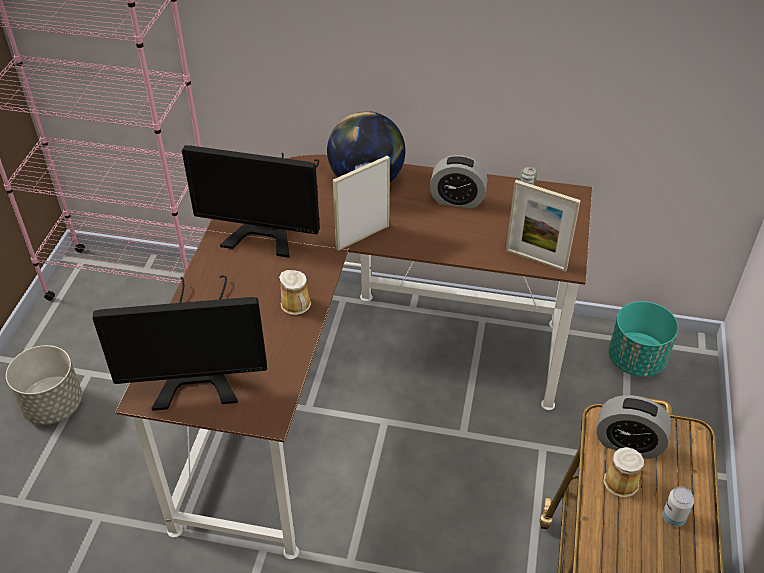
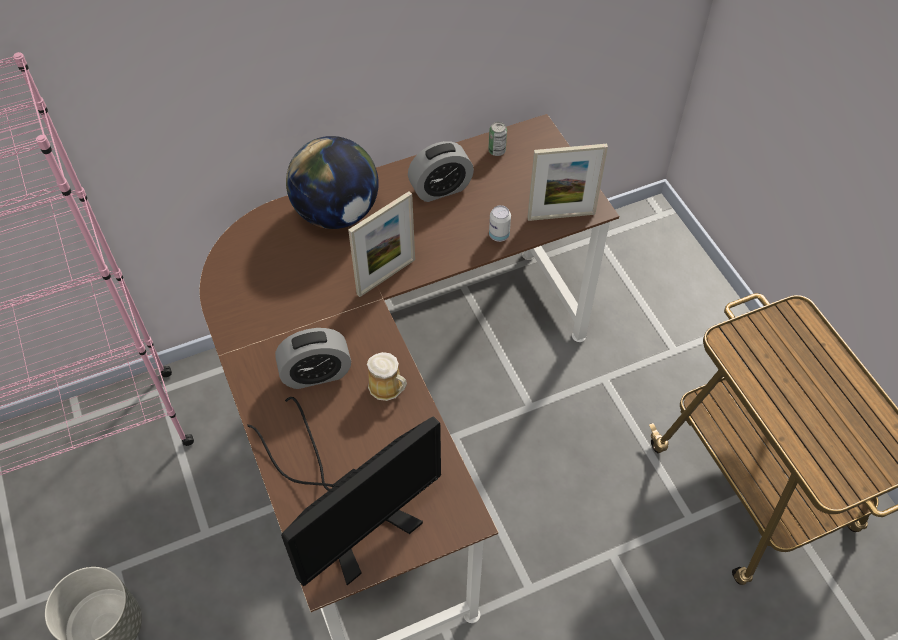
camera: 35 degrees left, 10 degrees up
monitor [182,145,320,258] -> none
picture frame [333,156,390,251] -> picture frame turned 150 degrees counterclockwise [348,191,415,297]
alarm clock [596,395,672,459] -> alarm clock moved to [275,328,351,389]
mug [603,447,644,497] -> none
turquoise planter [609,301,678,377] -> none
can [662,487,694,526] -> can moved to [489,205,511,242]

